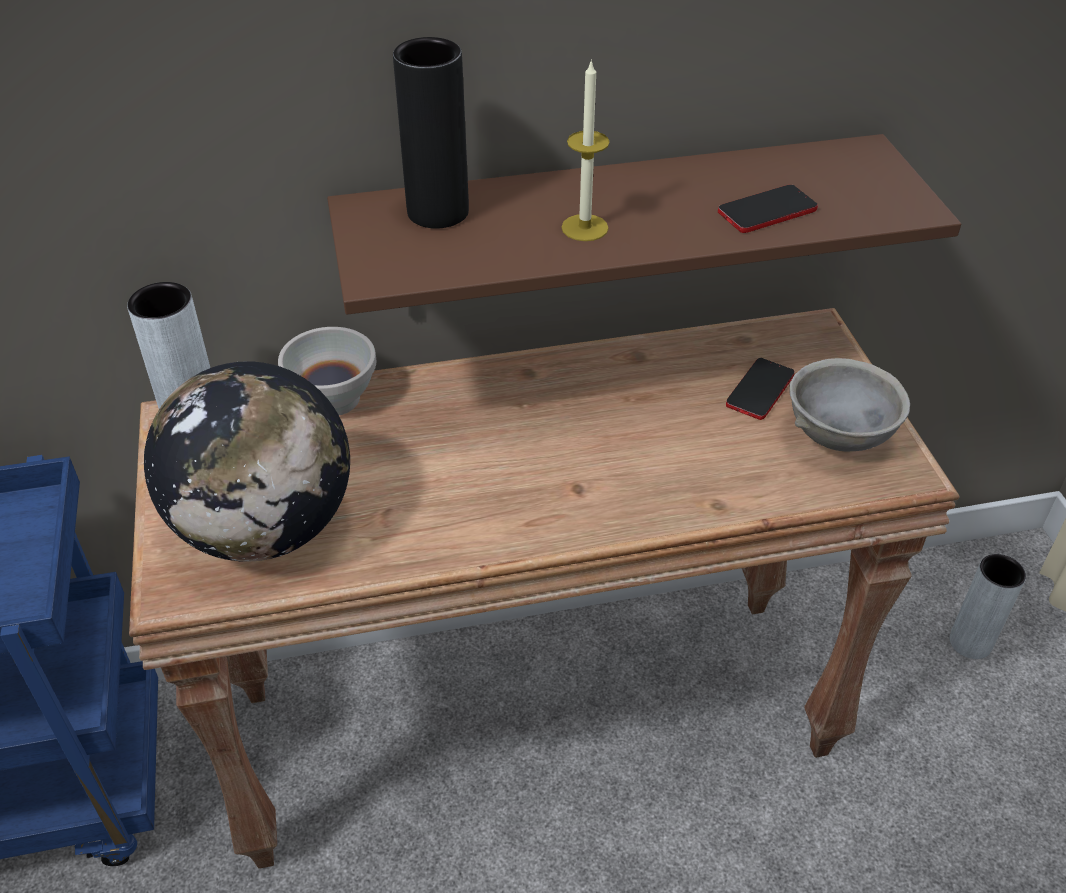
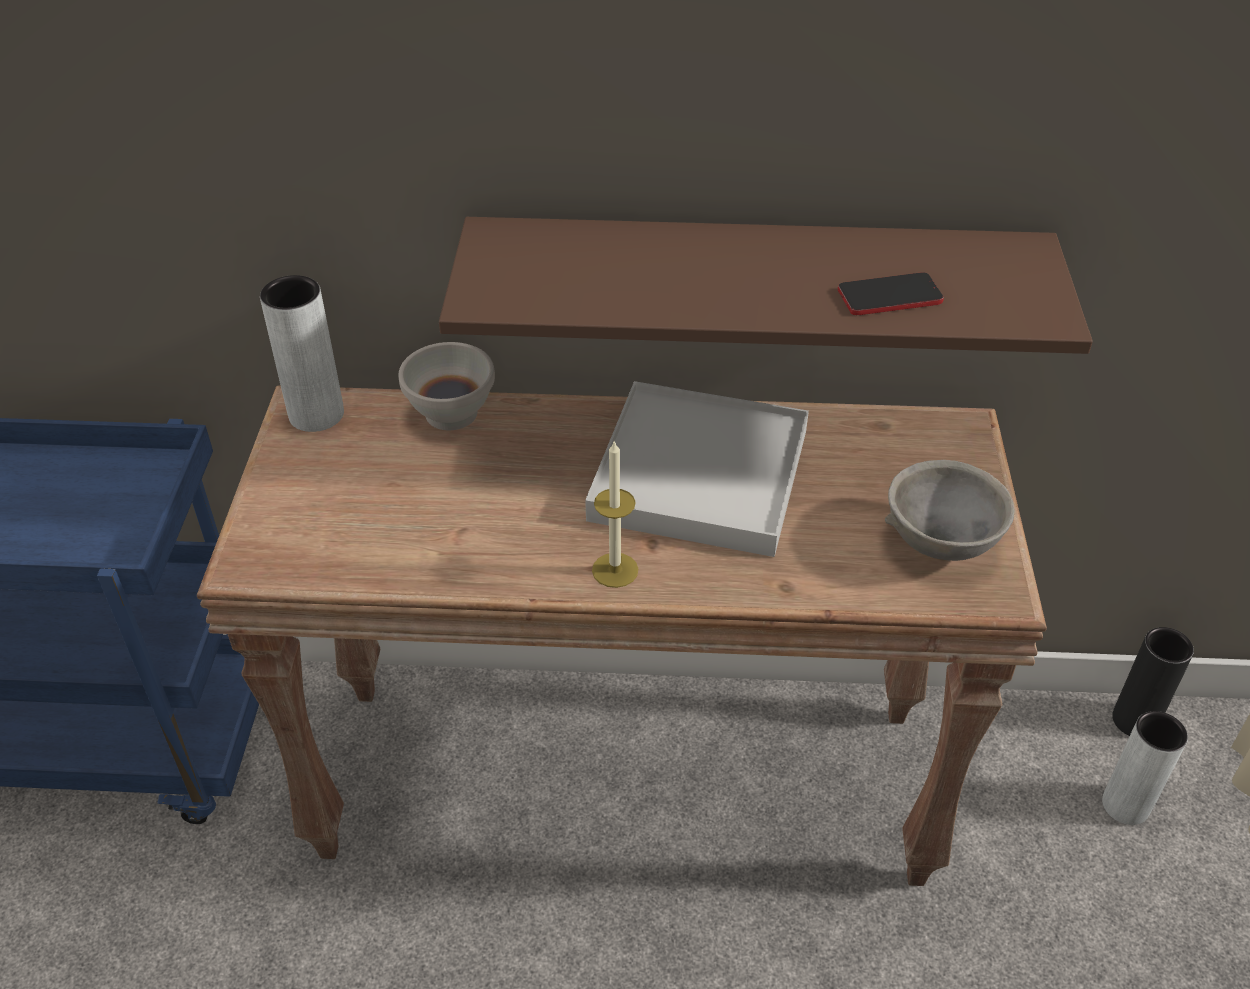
camera: 15 degrees right, 0 degrees up
globe [144,362,350,562] -> none
black vase [393,37,469,228] -> black vase moved to [1112,627,1194,736]
candle [561,59,610,241] -> candle moved to [592,440,638,588]
phone [726,358,795,420] -> none
none -> white tray [585,381,809,557]

